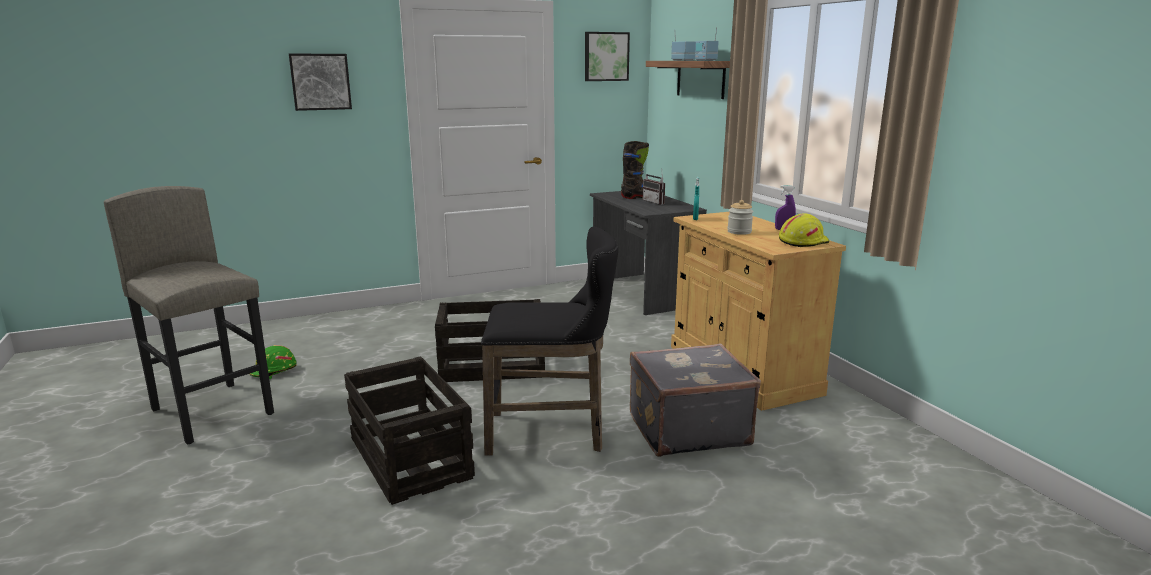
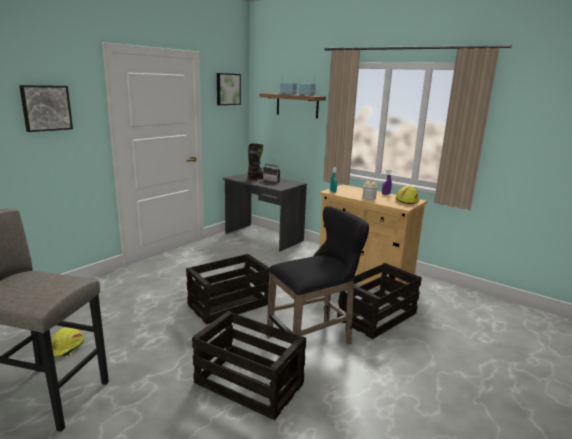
camera: 30 degrees left, 0 degrees up
green hard hat [250,345,297,379] -> yellow hard hat [51,327,84,357]
grey suitcase [630,343,761,457] -> crate [337,263,422,339]

